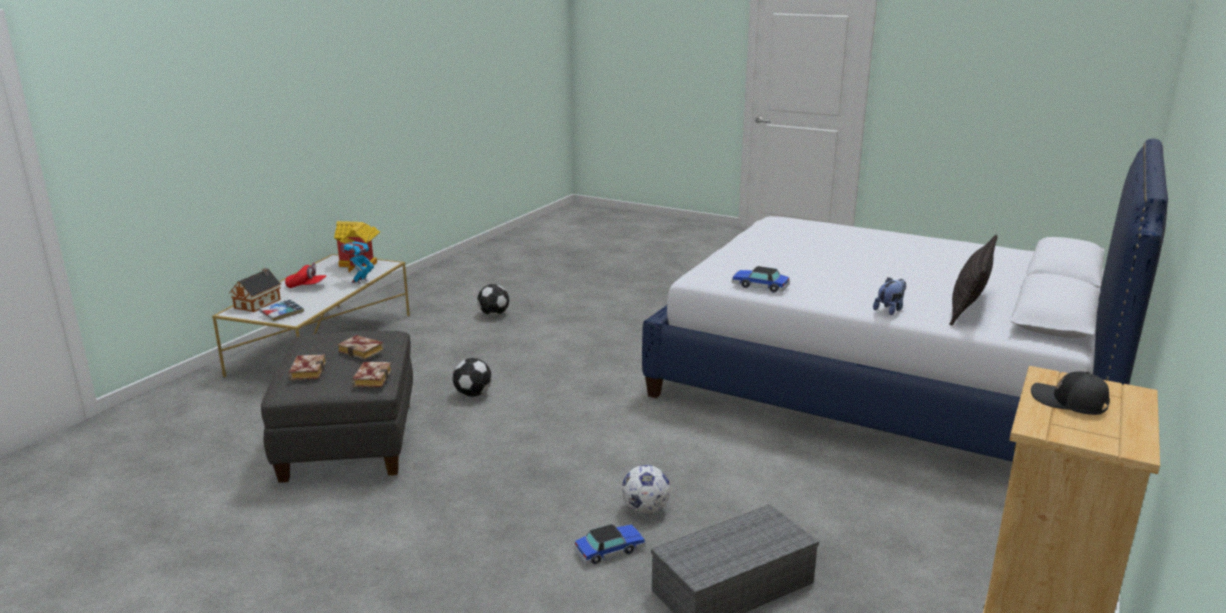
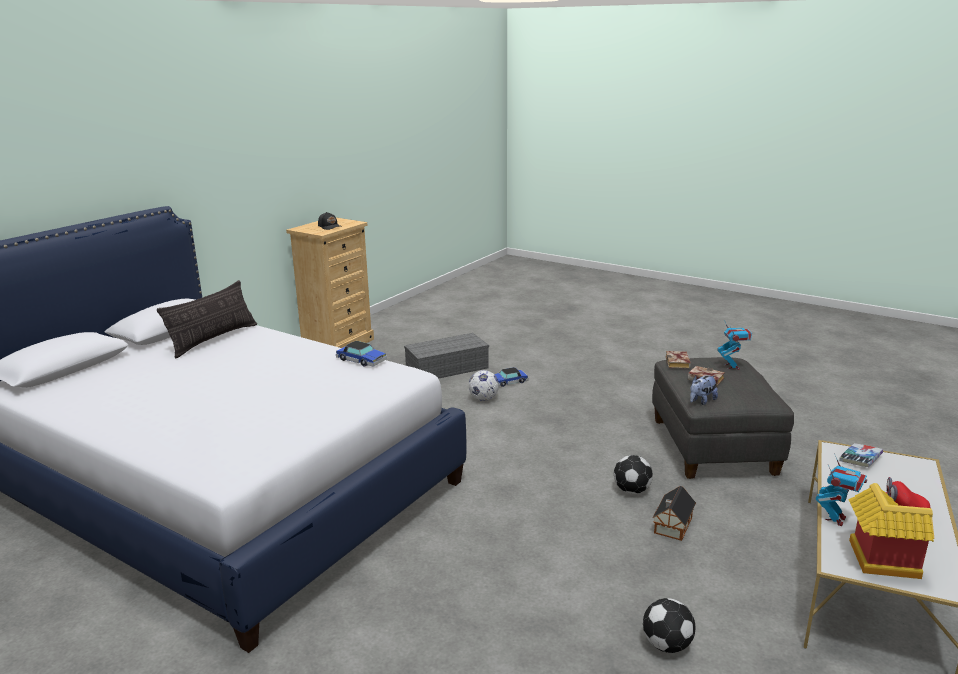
camera: 175 degrees left, 0 degrees up
toy house [229,268,281,312] -> toy house moved to [653,486,696,541]
book [289,354,326,380] -> toy robot [717,320,752,369]
plush toy [873,277,906,315] -> plush toy moved to [690,375,718,405]

